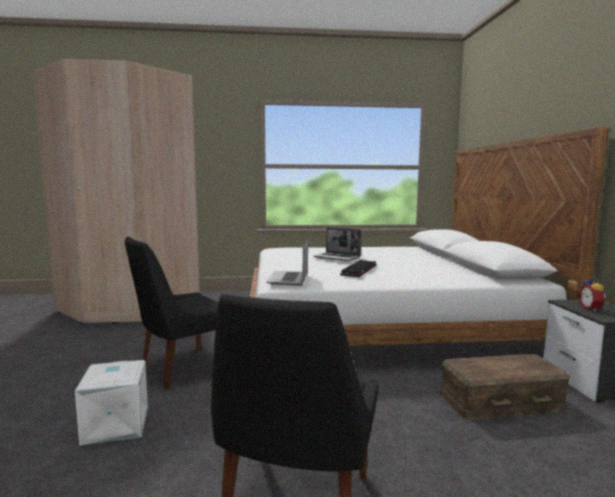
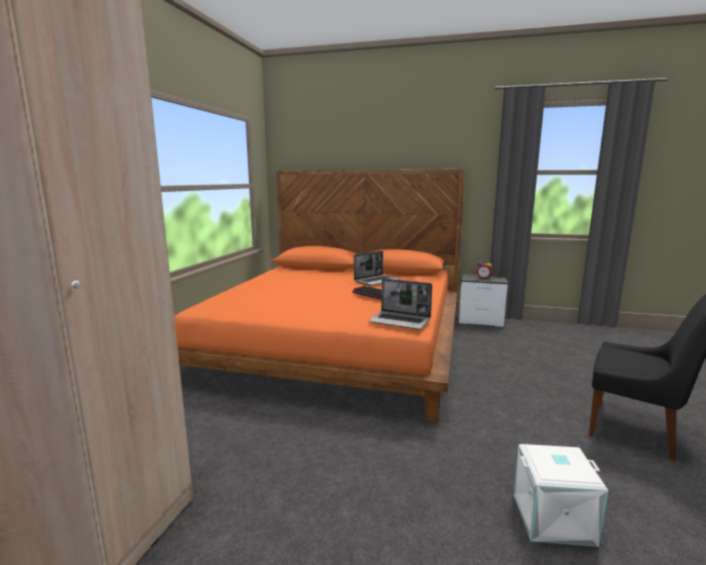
camera: 70 degrees left, 5 degrees up
black chair [125,237,219,389] -> none
white bed [250,127,609,346] -> orange bed [174,169,465,422]
laptop [314,227,361,261] -> laptop moved to [354,251,400,286]
brown storage box [440,354,570,420] -> none

